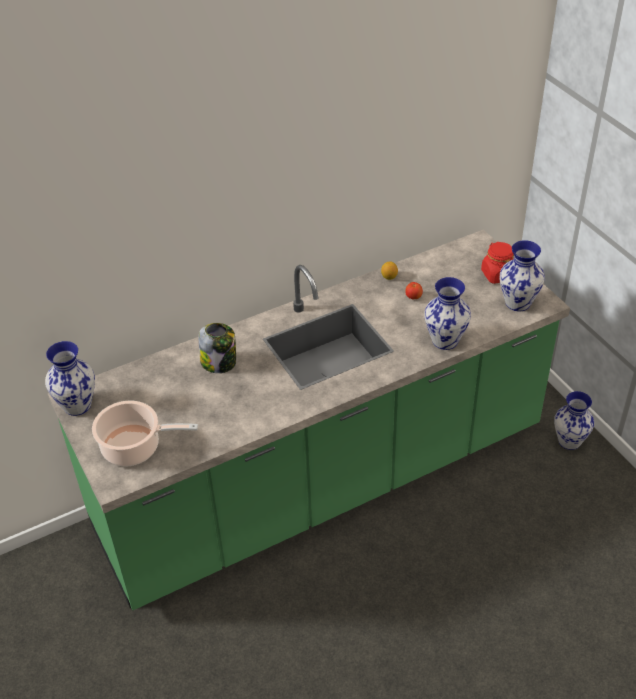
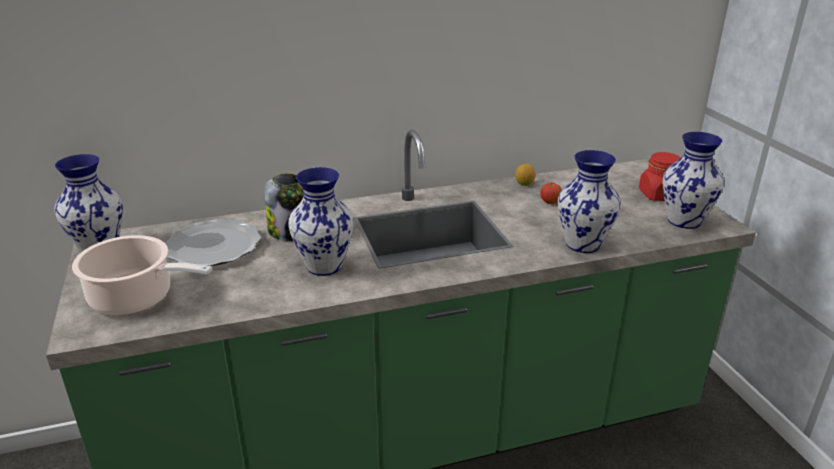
camera: 10 degrees right, 15 degrees down
vase [554,391,594,450] -> vase moved to [288,167,354,276]
none -> plate [165,219,261,266]

